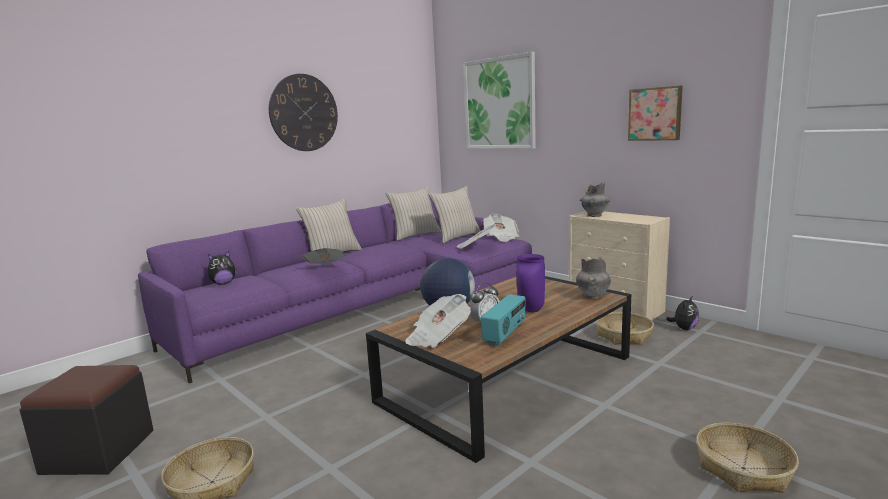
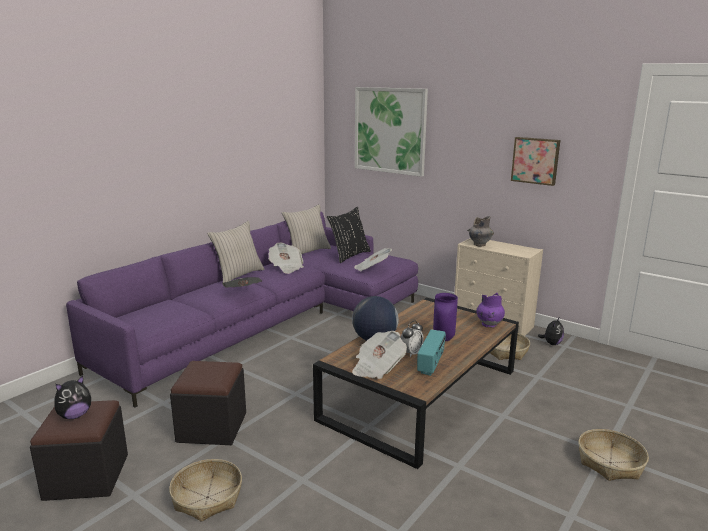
camera: 10 degrees left, 5 degrees up
plush toy [208,251,236,285] -> plush toy moved to [55,376,91,419]
wall clock [269,74,338,151] -> none
beige pillow [428,186,481,243] -> black pillow [327,207,371,263]
newspaper [483,214,519,242] -> newspaper moved to [269,243,304,274]
grey vase [576,257,611,300] -> purple vase [477,293,505,328]
none -> black ottoman [170,361,246,445]

